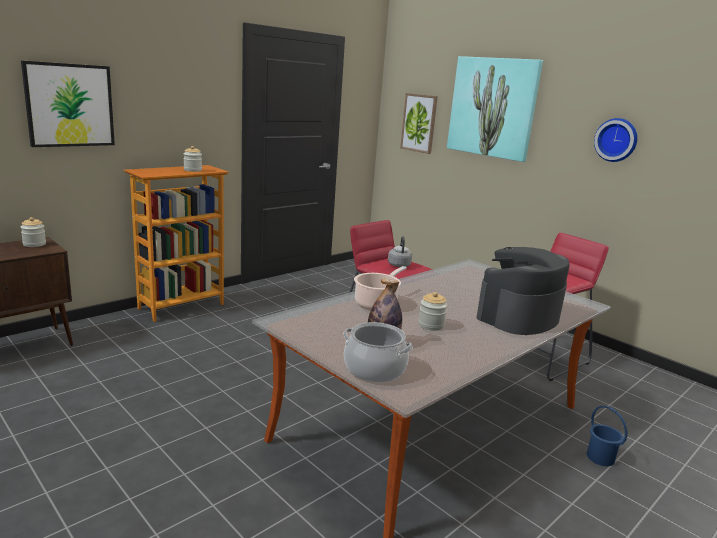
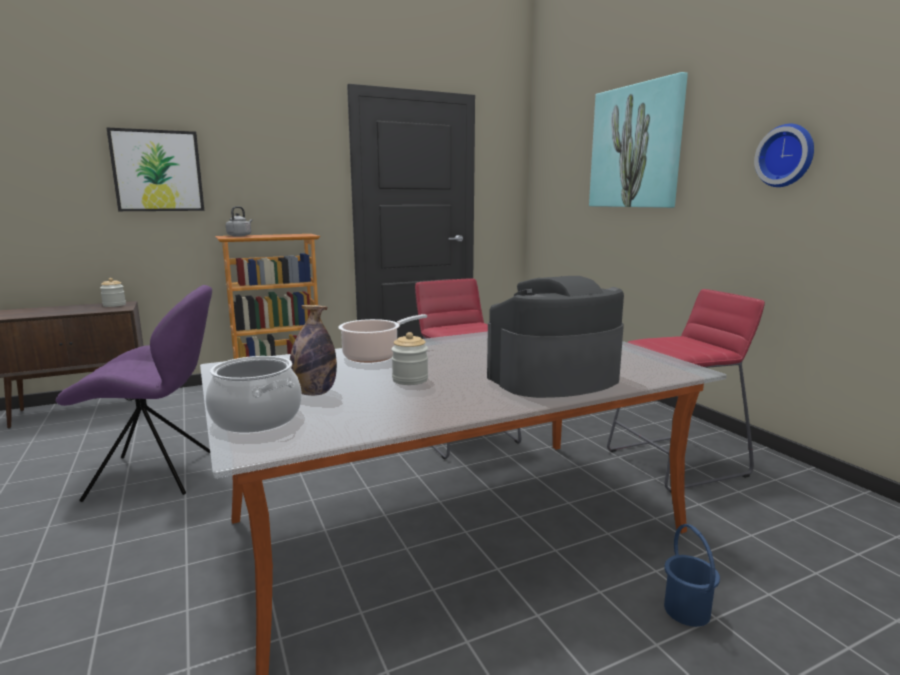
camera: 20 degrees right, 5 degrees down
jar [183,146,202,172] -> none
grey kettle [388,236,412,267] -> grey kettle moved to [226,206,252,237]
picture [400,93,438,154] -> none
none -> purple chair [56,285,212,502]

